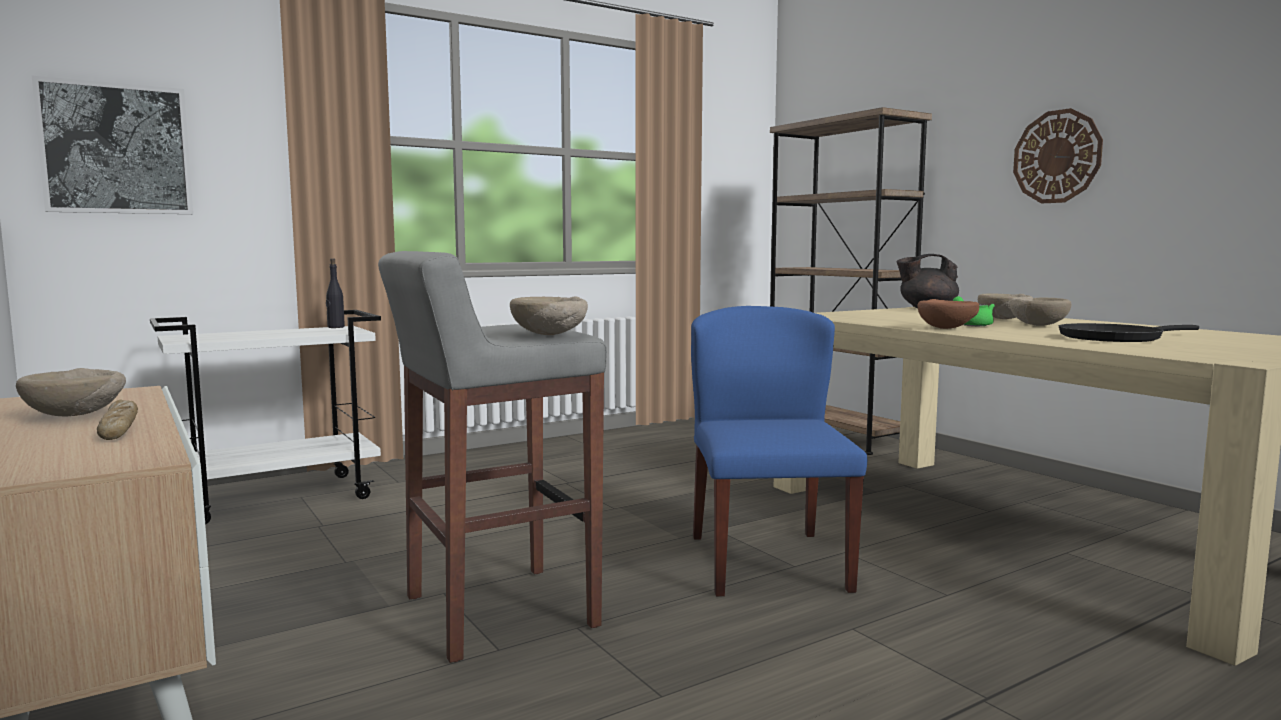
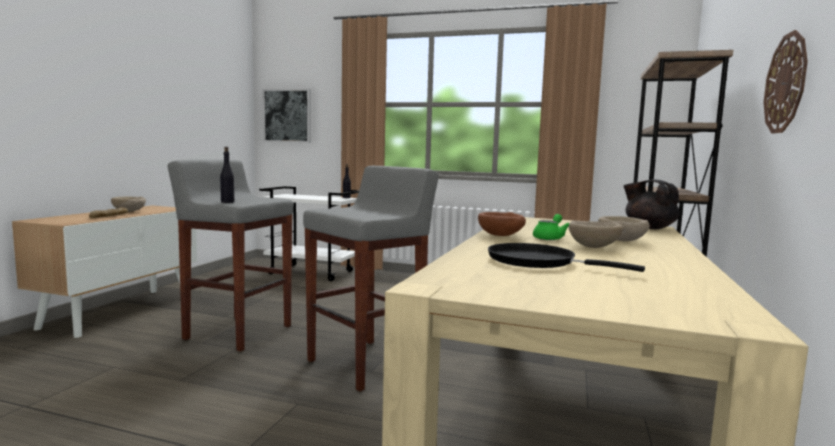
camera: 50 degrees right, 0 degrees up
beige bowl [510,296,588,335] -> black bottle [220,147,234,203]
blue chair [691,306,867,597] -> grey stool [303,166,439,392]

